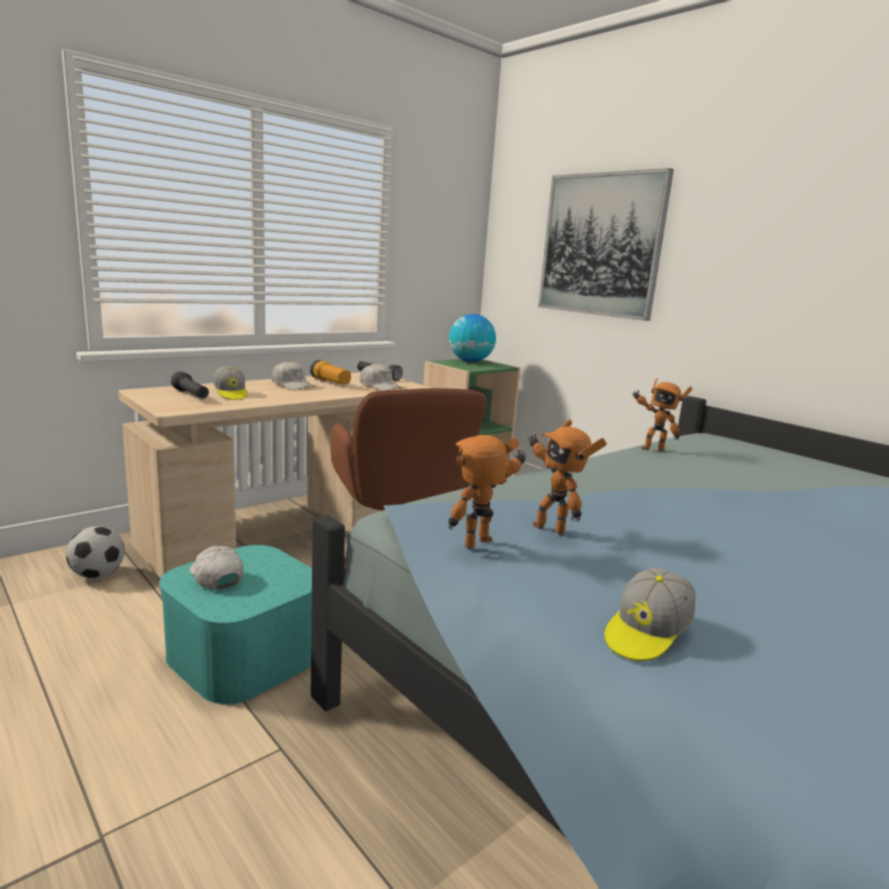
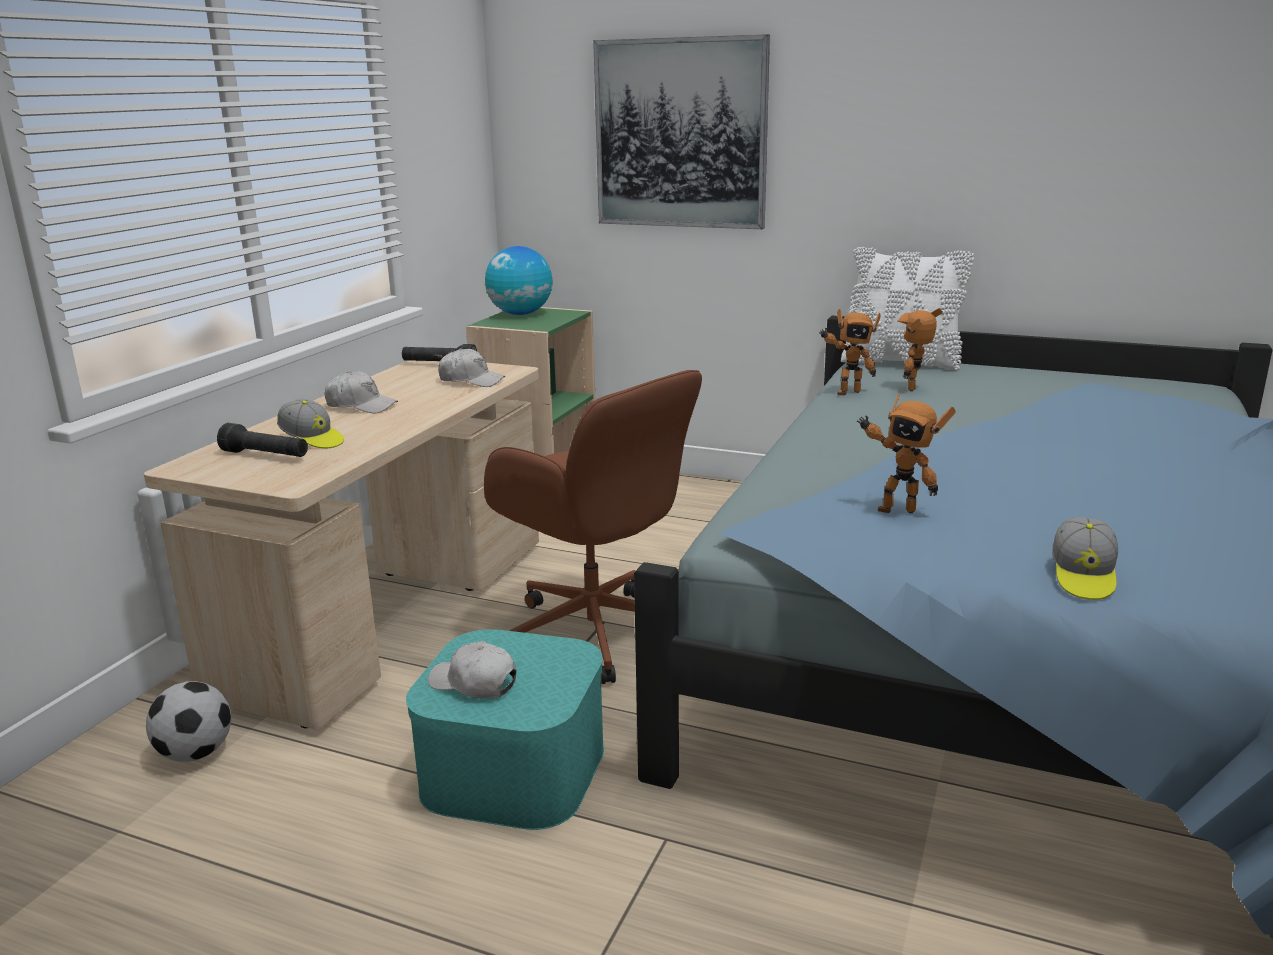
camera: 25 degrees left, 5 degrees up
flashlight [310,360,351,385] -> none
toy robot [449,435,526,549] -> toy robot moved to [898,308,943,391]
none -> white pillow [841,247,974,371]

